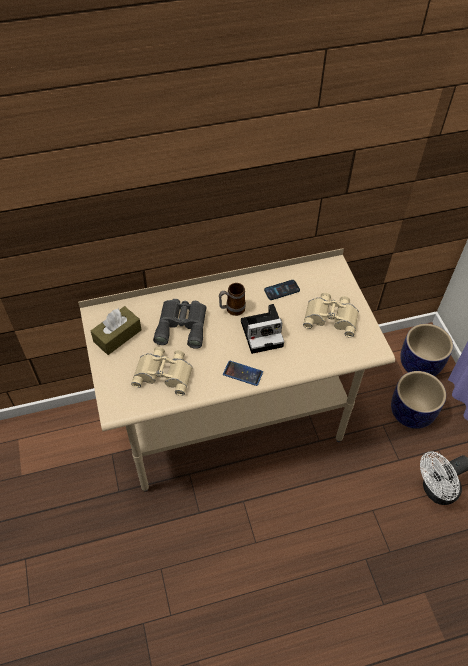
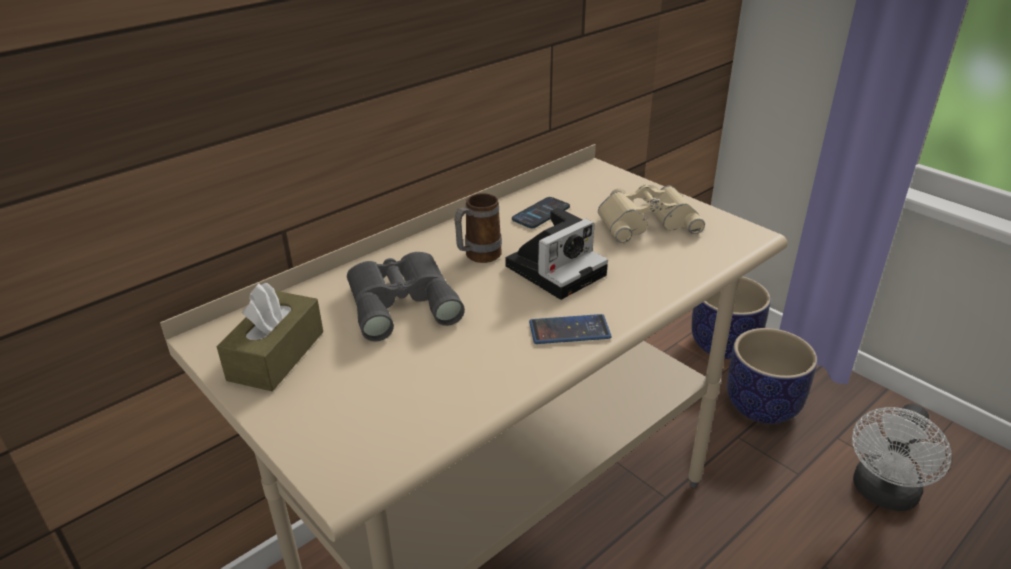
camera: 25 degrees left, 20 degrees down
beige binoculars [131,347,193,396] -> none

